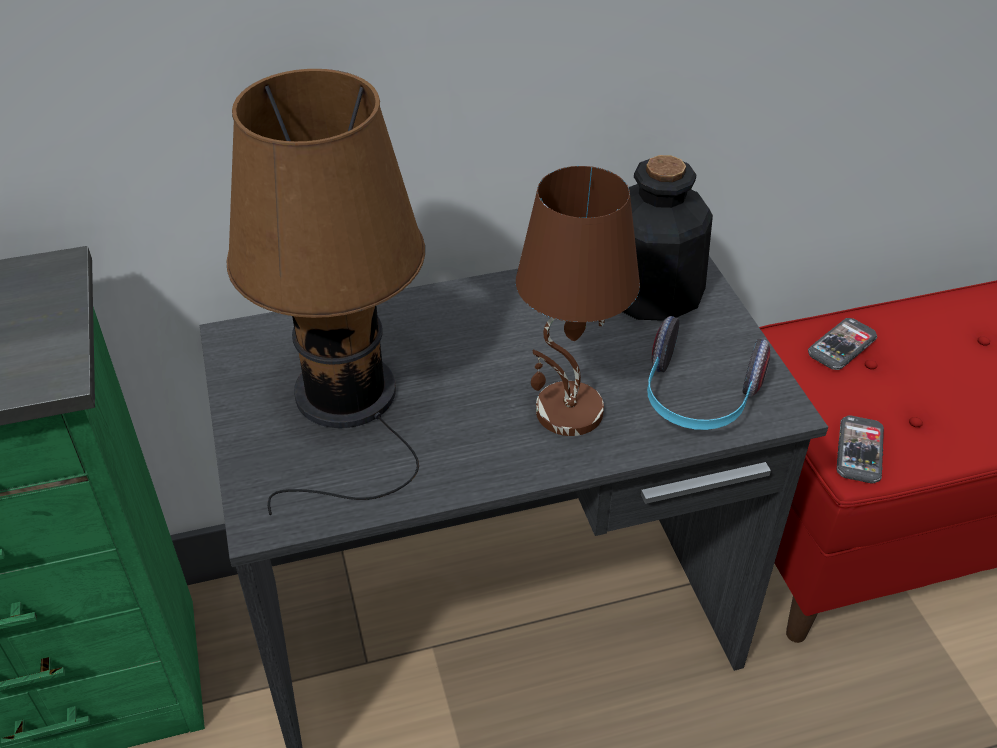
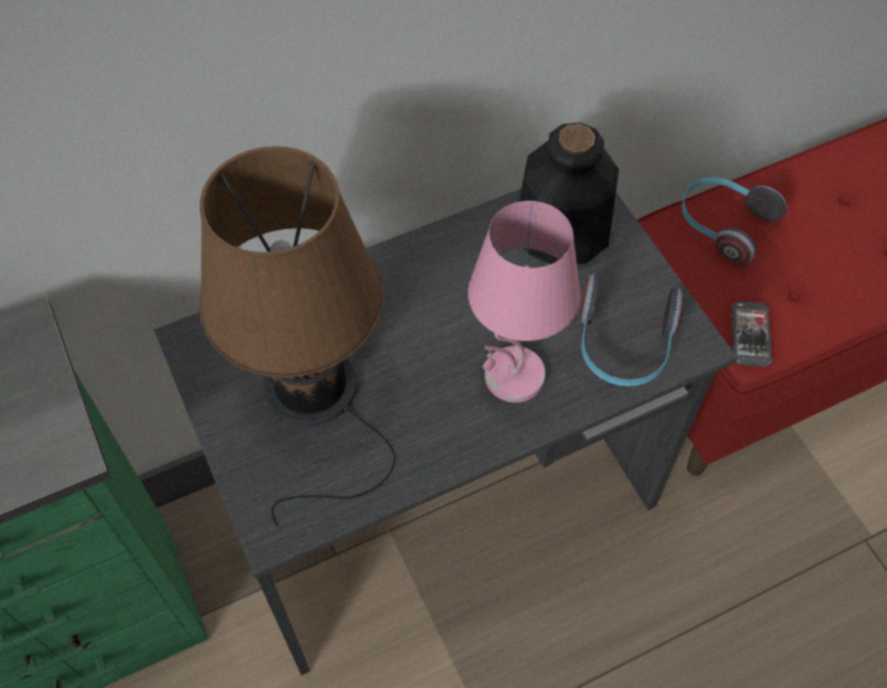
camera: 10 degrees left, 15 degrees up
brown table lamp [516,166,640,436] -> pink table lamp [468,201,580,403]
phone [808,318,877,370] -> headphones [682,177,787,264]

